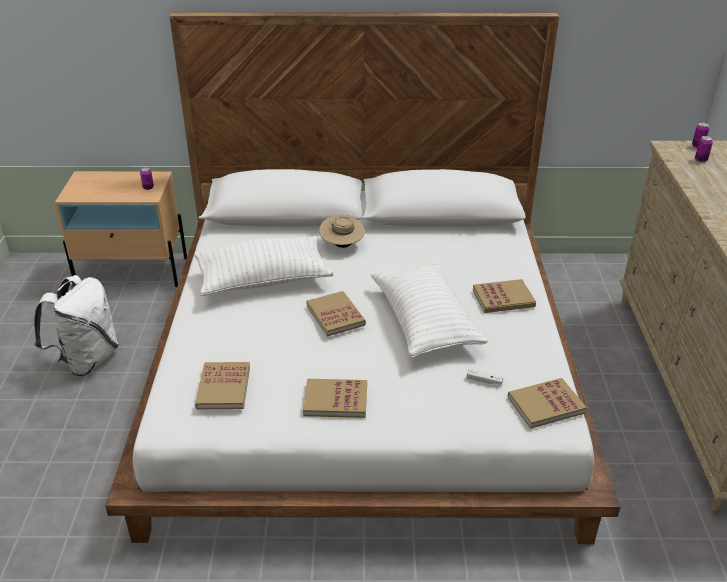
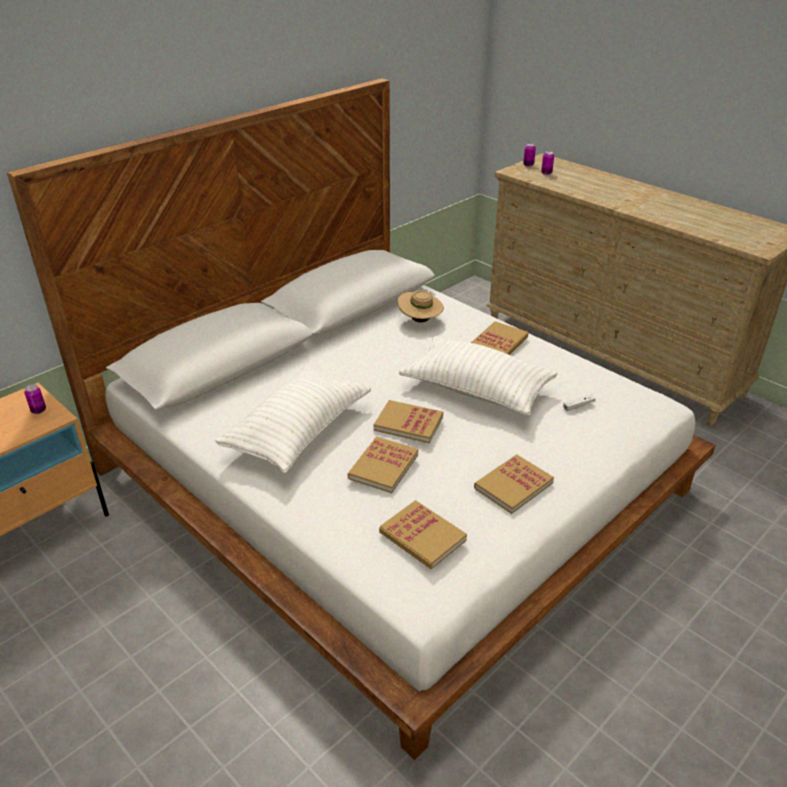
camera: 45 degrees left, 0 degrees up
white backpack [34,275,118,376] -> none
beige hat [319,215,365,248] -> beige hat moved to [398,290,444,323]
book [508,378,587,429] -> book moved to [347,437,418,493]

